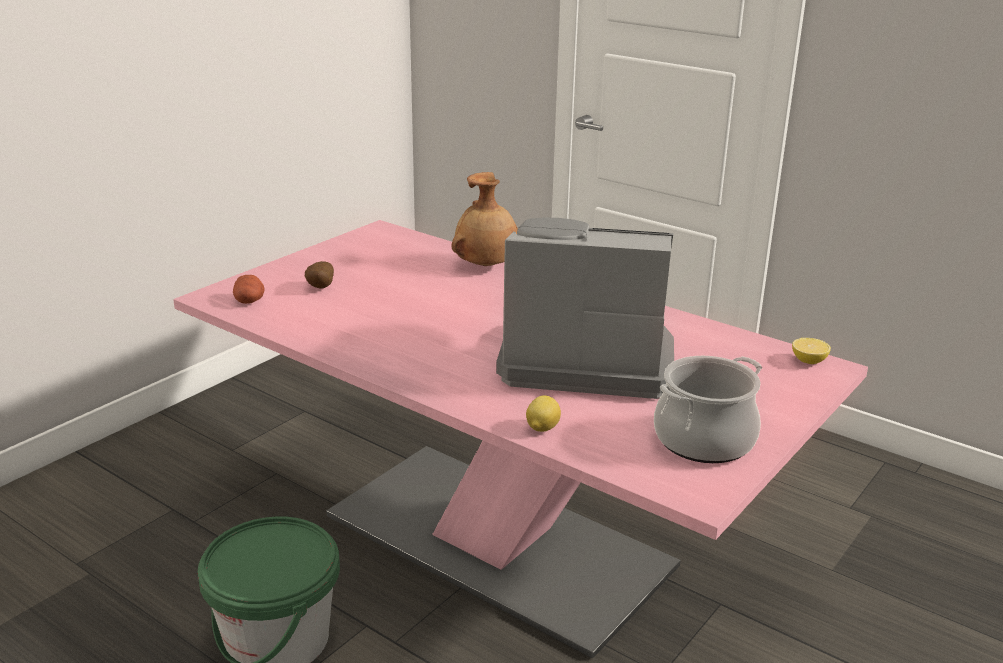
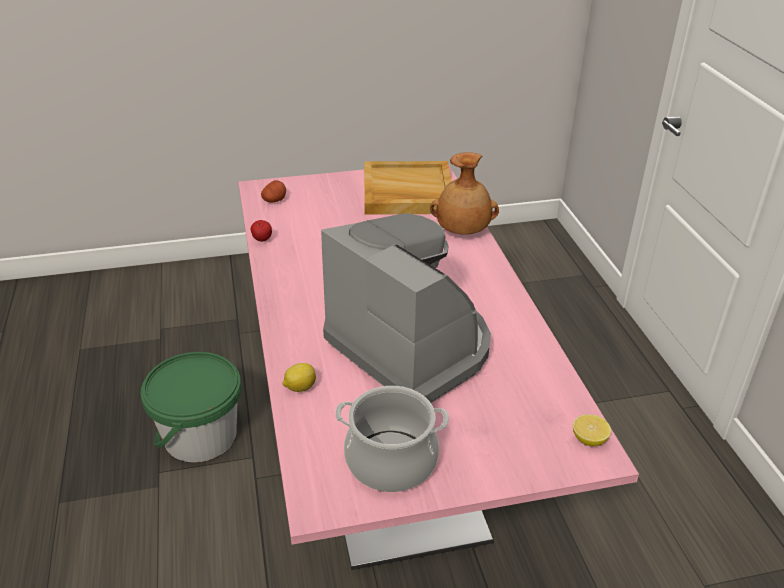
camera: 40 degrees right, 10 degrees up
potato [305,261,334,289] -> none
none -> apple [251,220,272,242]
none -> beige tray [364,161,452,215]

